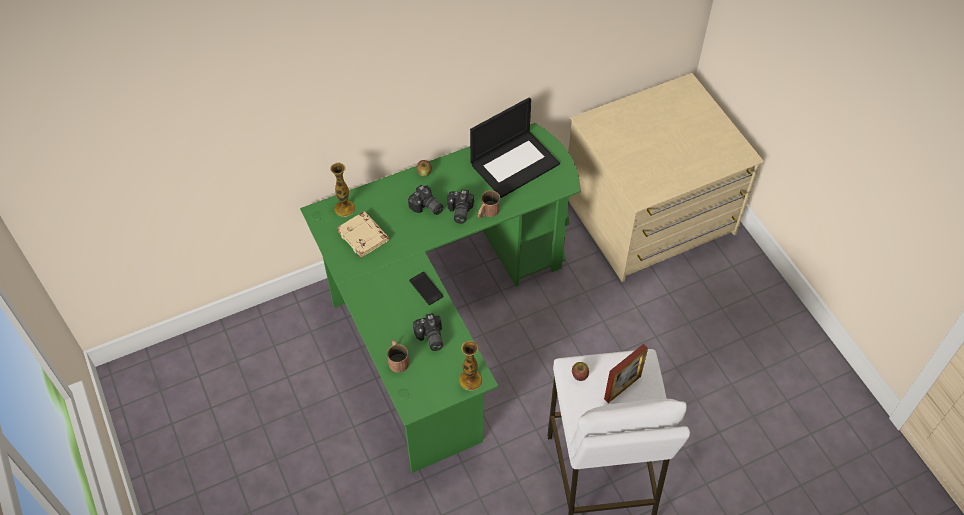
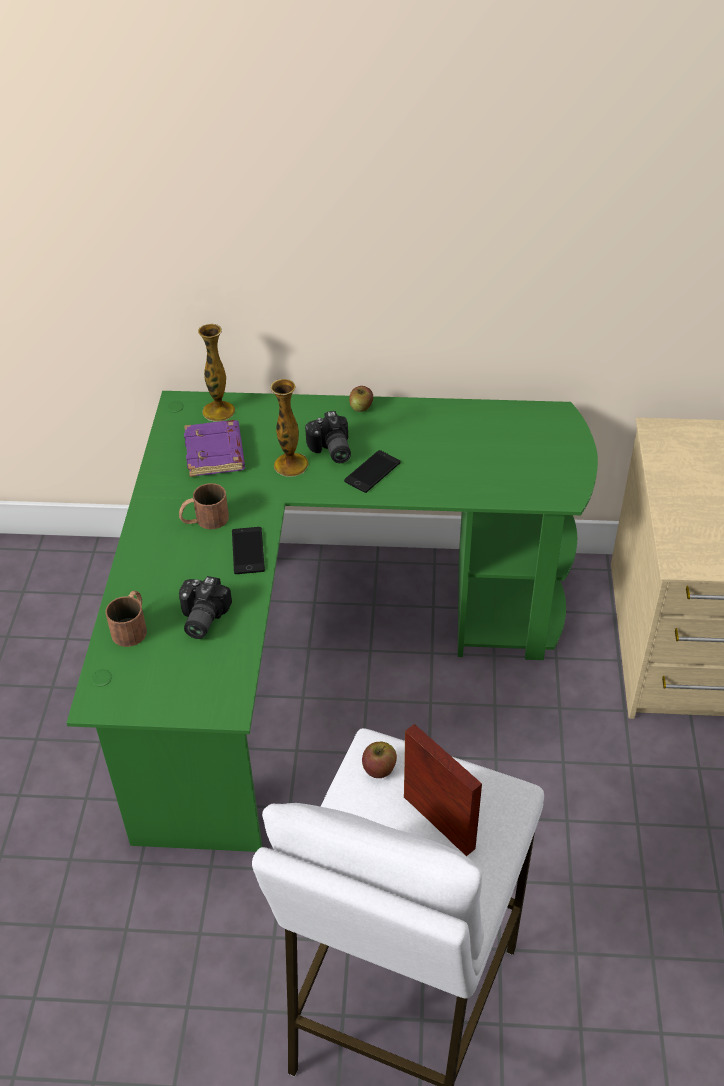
camera: 30 degrees right, 10 degrees down
beige book [337,212,389,258] -> purple book [184,420,245,477]
camera [447,189,474,224] -> phone [344,450,401,493]
vase [459,341,482,391] -> vase moved to [271,379,309,477]
laptop [470,97,560,198] -> none
brown mug [478,191,500,219] -> brown mug moved to [179,483,229,529]
picture frame [604,344,648,403] -> picture frame turned 120 degrees counterclockwise [404,724,482,856]

